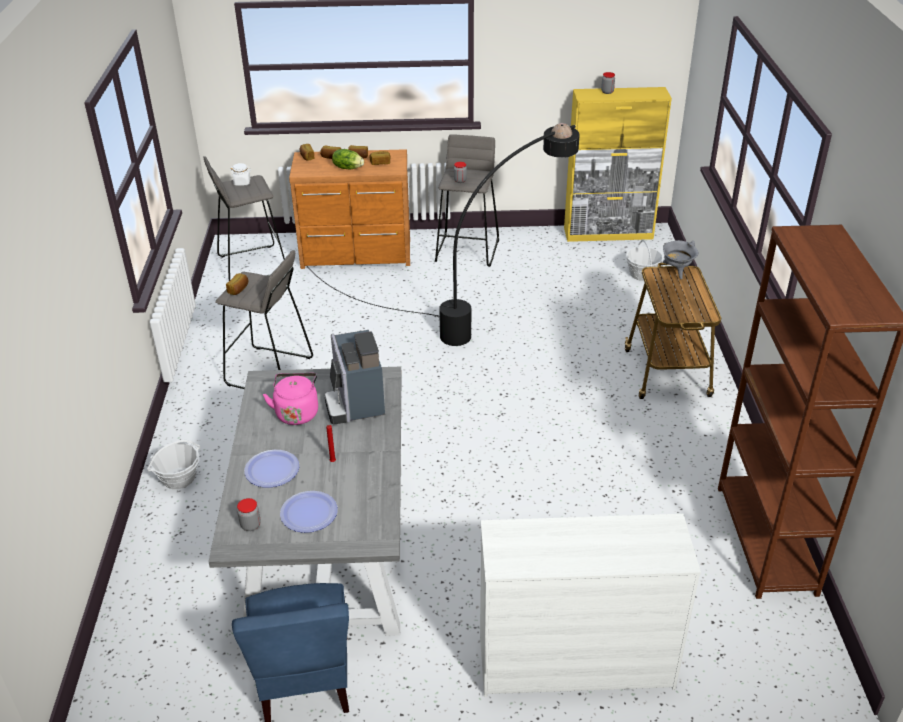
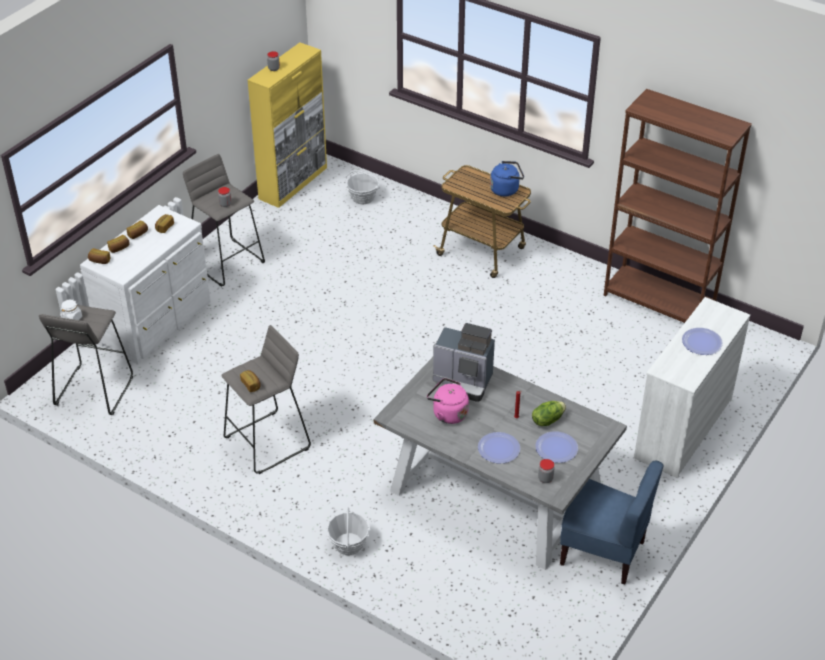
camera: 55 degrees left, 5 degrees up
brown dresser [289,149,410,269] -> white dresser [80,205,211,365]
black floor lamp [307,123,580,346] -> none
lettuce [332,149,364,169] -> lettuce moved to [532,401,566,426]
grey cooking pot [663,240,699,279] -> none
none -> blue kettle [490,161,524,196]
none -> plate [682,328,723,355]

